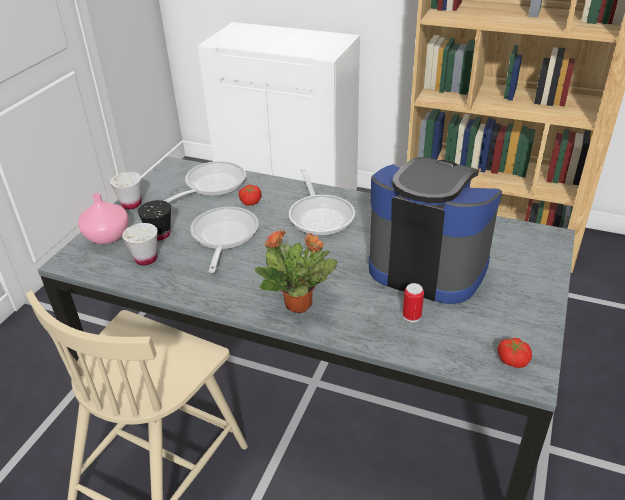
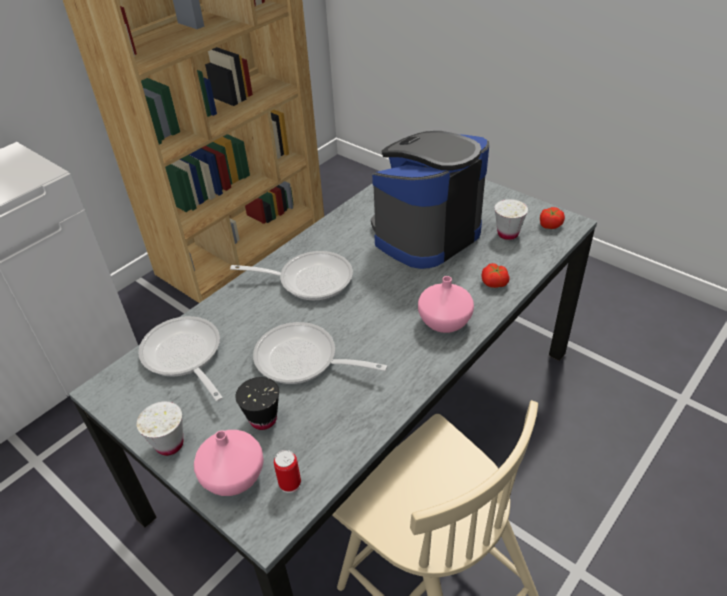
camera: 70 degrees left, 5 degrees up
white cup [122,223,158,265] -> white cup moved to [495,199,528,240]
tomato [239,185,262,206] -> tomato moved to [481,263,510,288]
potted plant [255,229,338,313] -> pink vase [418,276,474,333]
can [403,283,424,322] -> can moved to [274,450,301,493]

